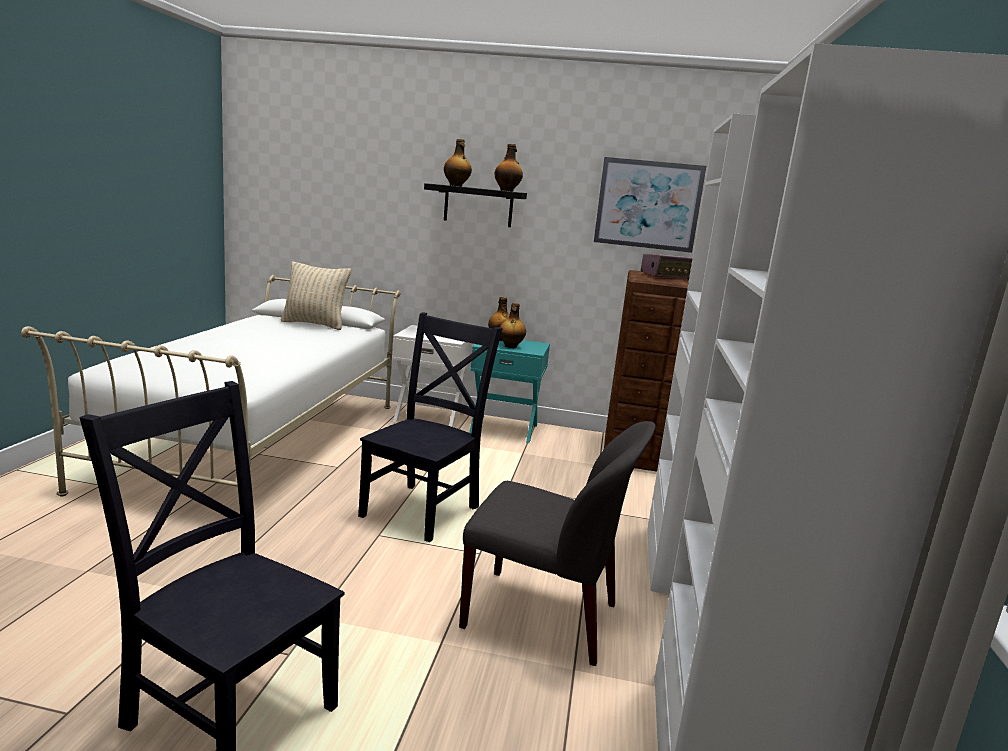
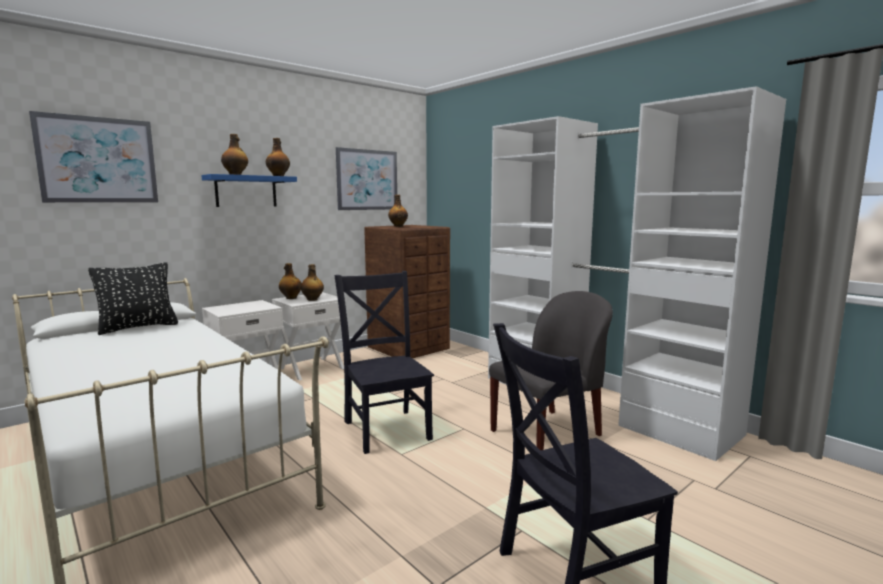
camera: 50 degrees left, 5 degrees down
beige pillow [281,262,351,330] -> black pillow [88,262,178,335]
black shelf [424,183,527,227] -> blue shelf [201,174,297,207]
turquoise nightstand [469,340,550,443] -> white nightstand [272,292,344,380]
radio [640,254,693,279] -> bottle [388,195,408,227]
none -> picture [29,111,158,203]

